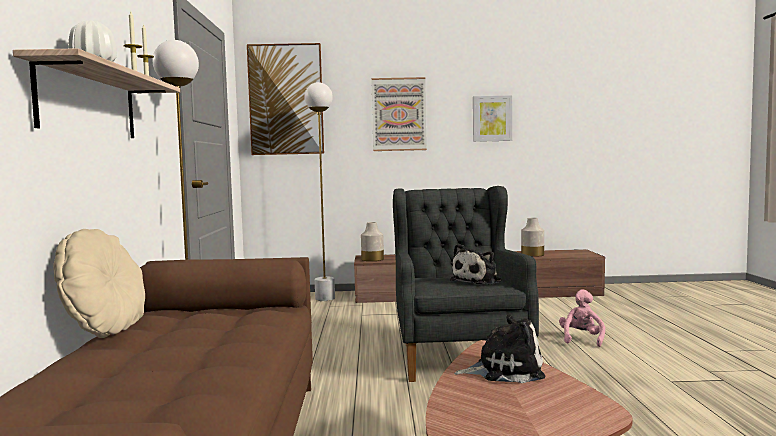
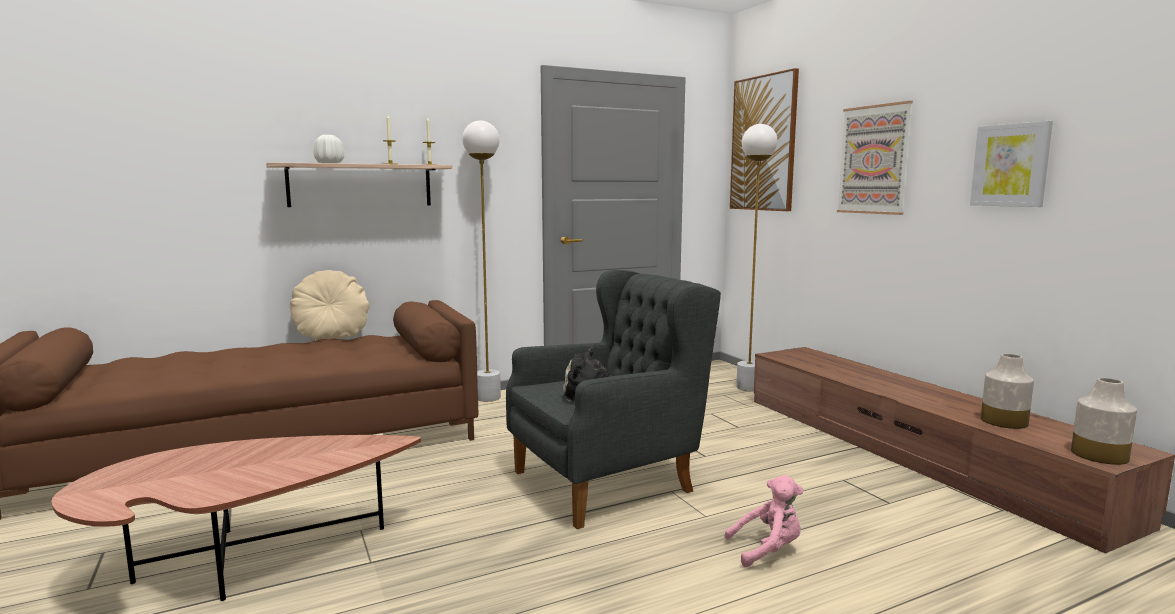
camera: 65 degrees right, 5 degrees up
beige vase [361,222,384,261] -> beige vase moved to [1071,378,1137,465]
plush toy [454,314,545,383] -> none

